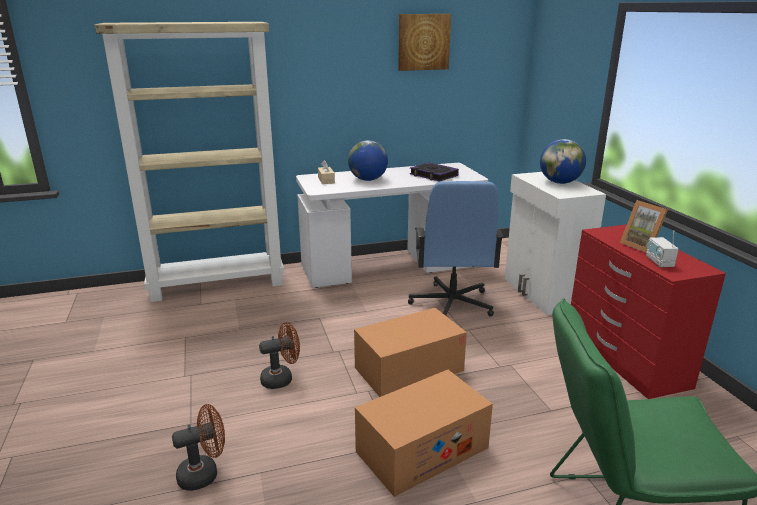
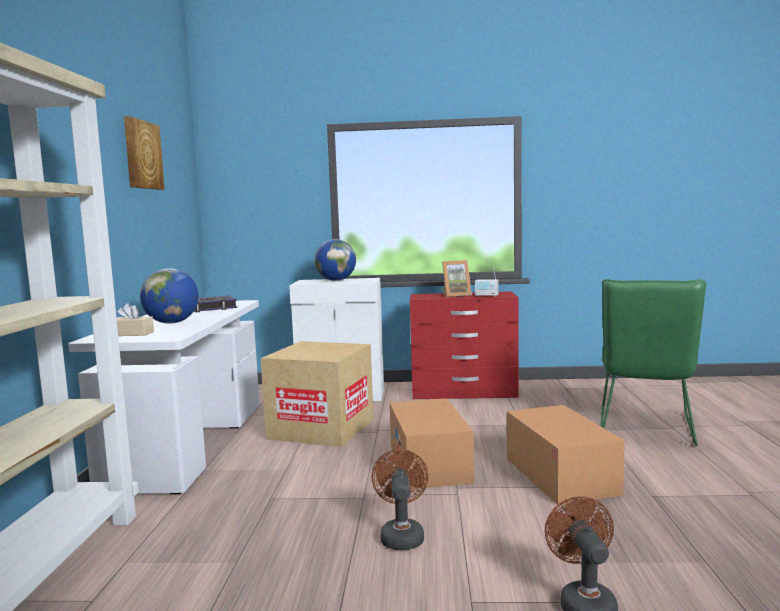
camera: 70 degrees left, 15 degrees down
blue office chair [408,181,504,316] -> cardboard box [261,341,374,447]

